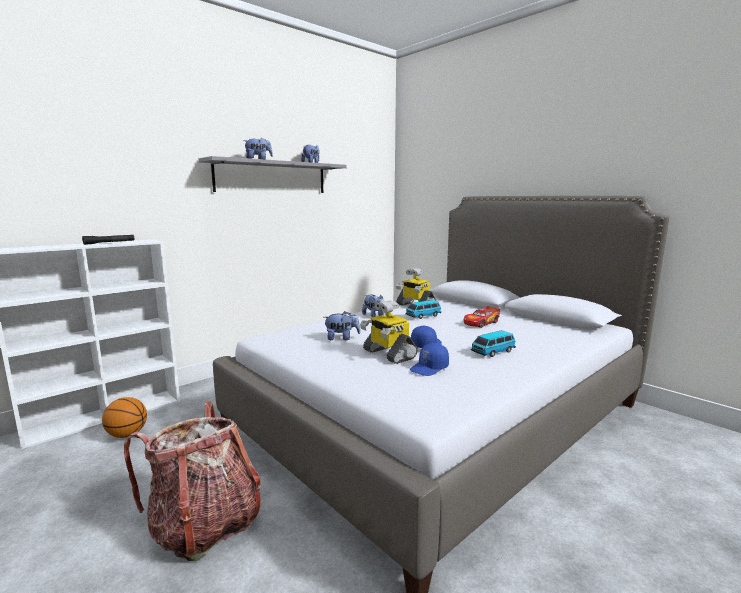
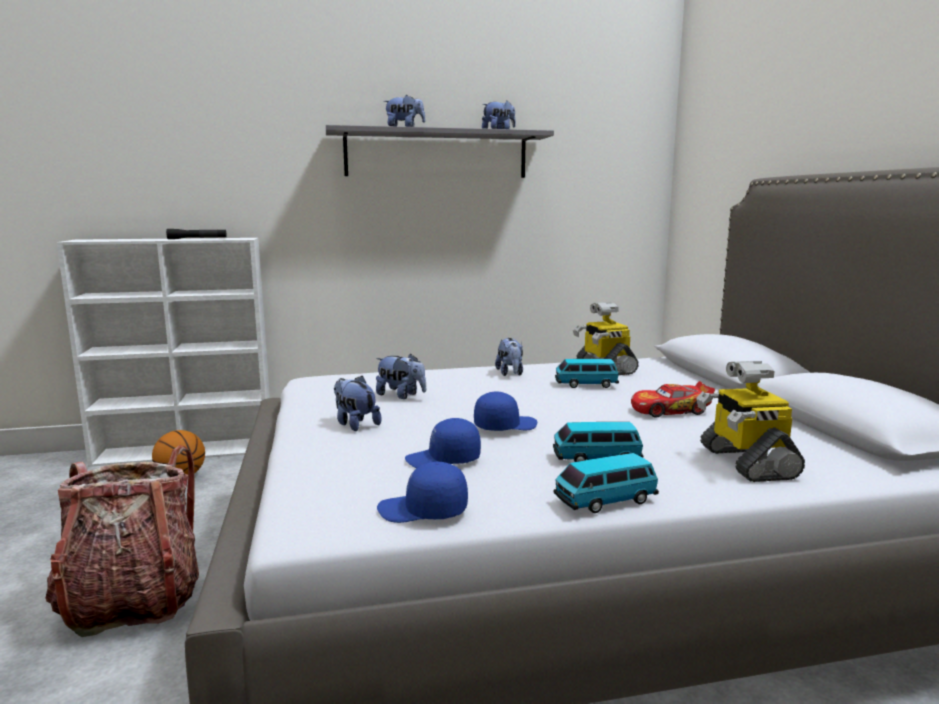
camera: 30 degrees right, 0 degrees up
toy robot [360,300,418,364] -> toy robot moved to [696,361,805,482]
none -> plush toy [334,376,381,431]
none -> blue cap [377,462,468,523]
none -> toy car [554,453,659,513]

